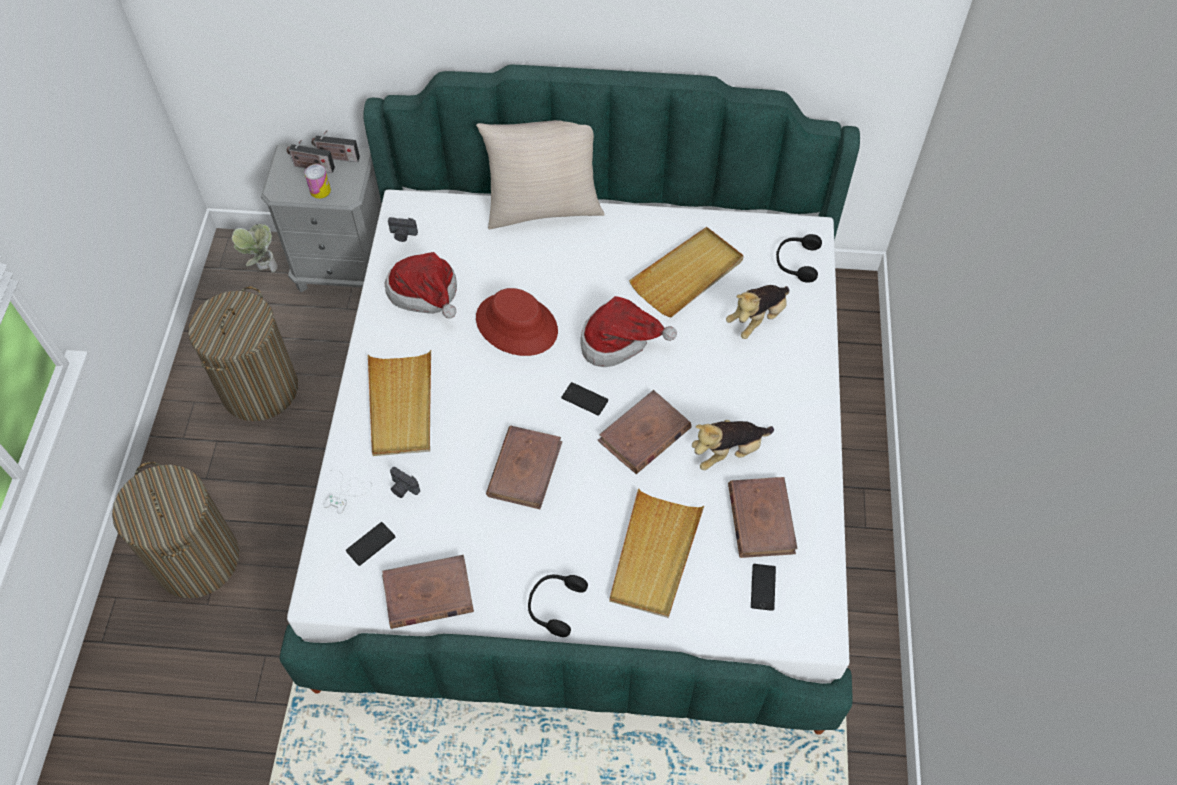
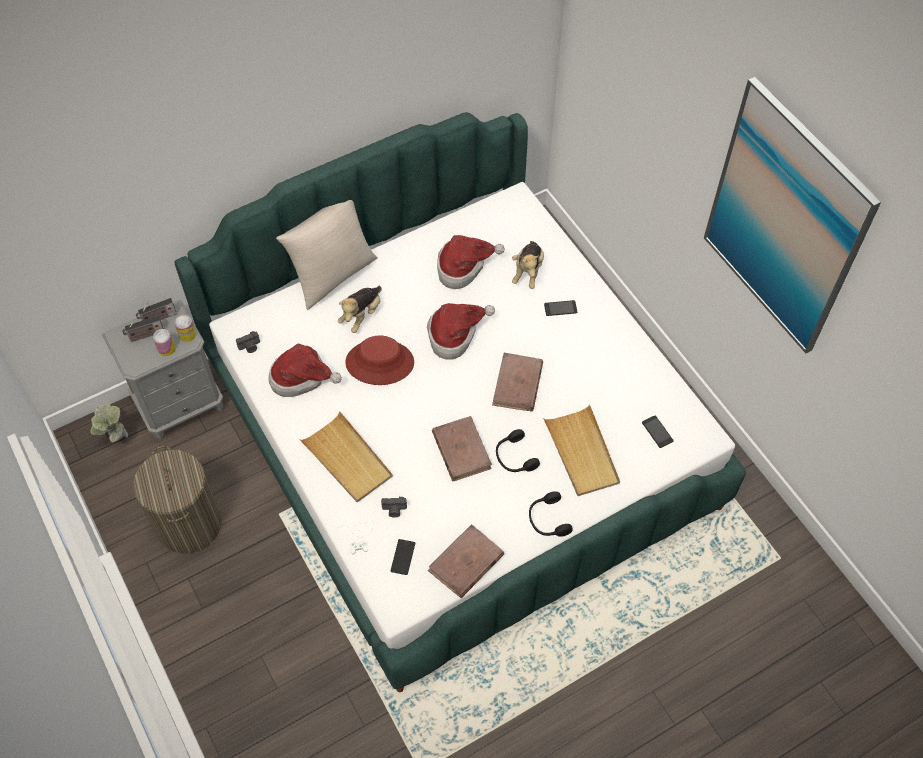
camera: 35 degrees left, 0 degrees up
laundry basket [112,462,239,598] -> none
phone [562,382,608,416] -> phone moved to [544,300,577,316]
beige tray [629,227,744,317] -> hat [437,235,505,289]
plush toy [692,420,774,470] -> plush toy moved to [338,286,382,333]
brown book [728,477,798,558] -> none
black headphones [776,234,822,283] -> black headphones moved to [496,429,540,472]
none -> can [174,315,196,342]
none -> picture [704,77,881,354]

